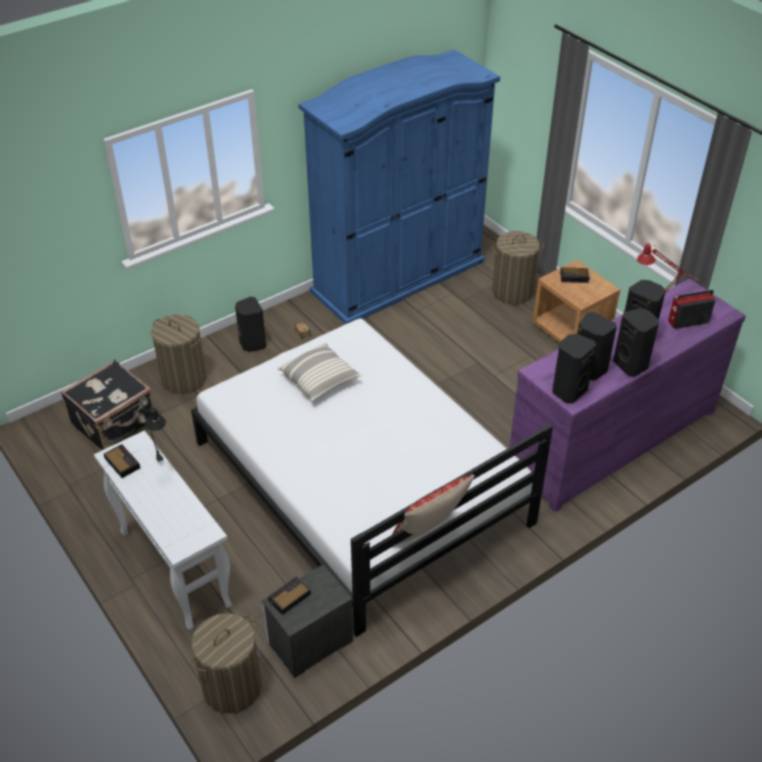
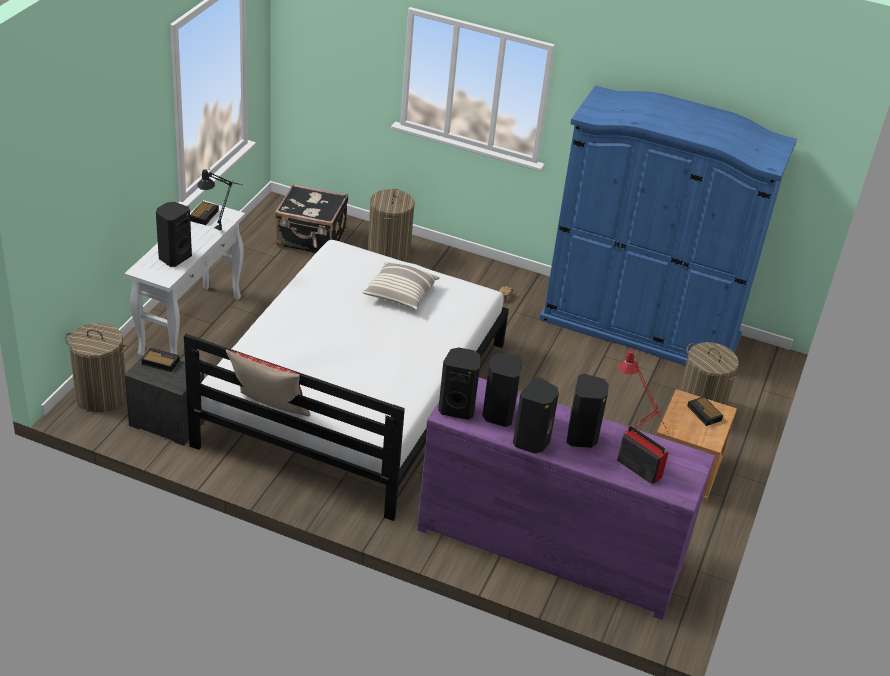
camera: 55 degrees right, 5 degrees down
black speaker [235,297,266,352] -> black speaker moved to [156,202,192,267]

